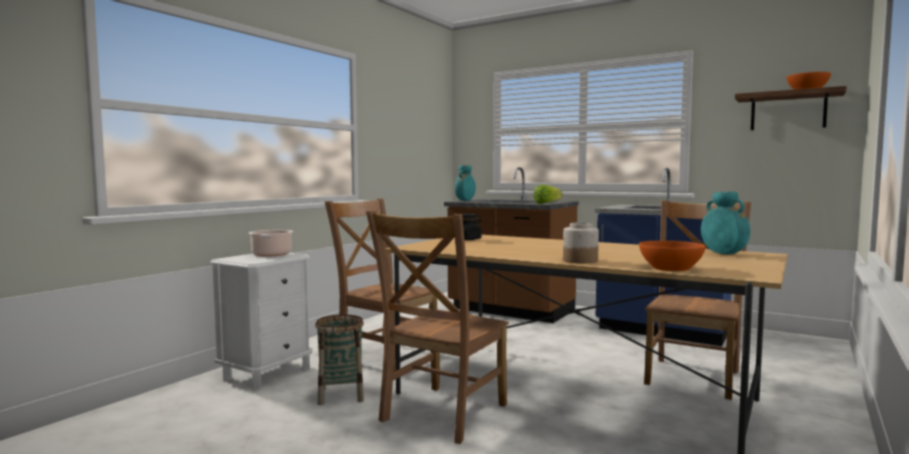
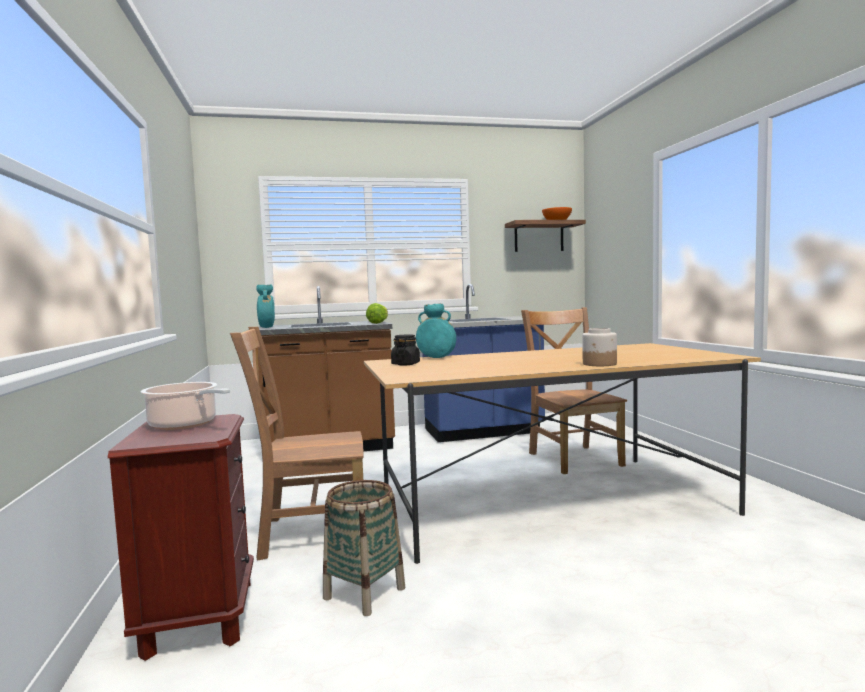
camera: 45 degrees left, 0 degrees up
white nightstand [210,253,313,390] -> brown nightstand [108,414,254,661]
brown chair [366,211,509,444] -> none
orange bowl [639,241,706,271] -> none
turquoise vase [701,191,750,254] -> turquoise vase moved to [416,303,456,358]

